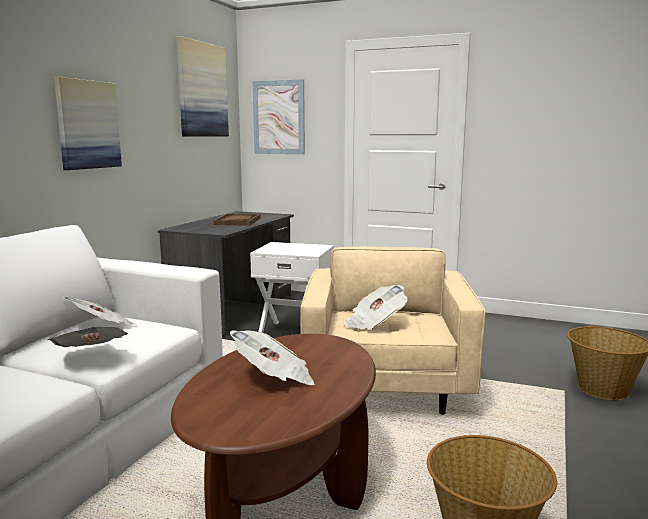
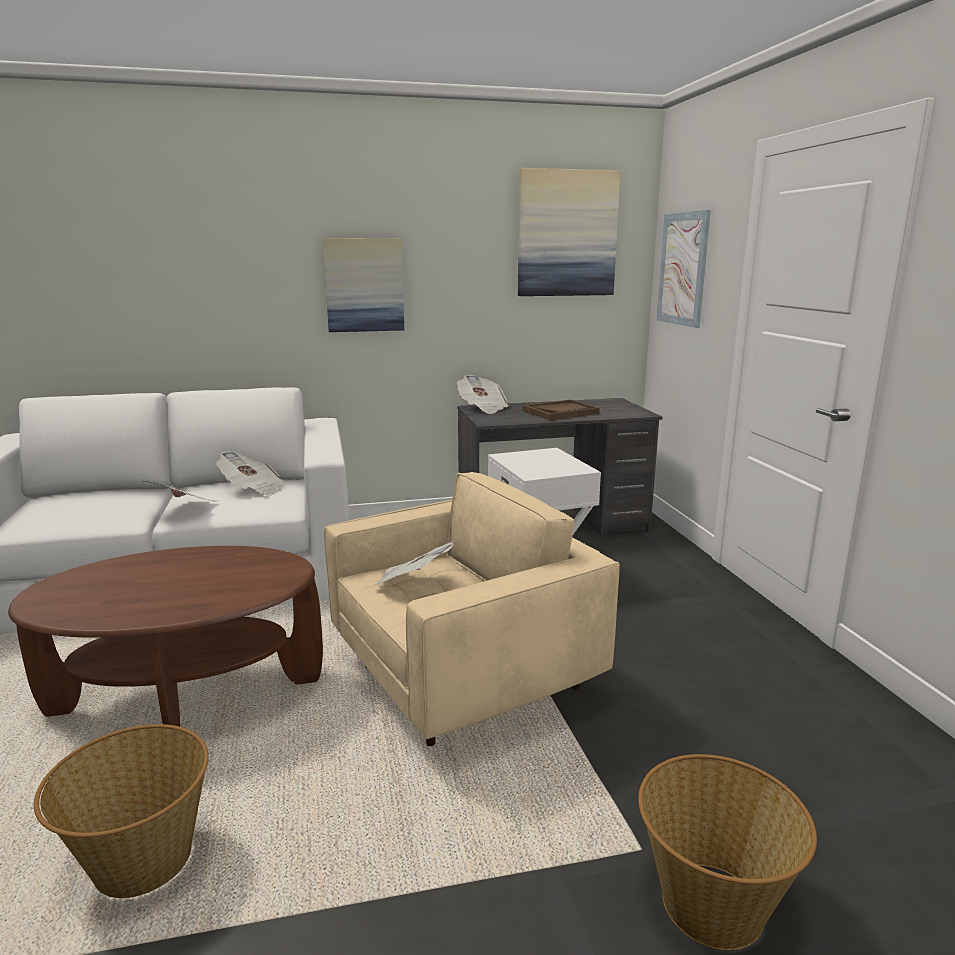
camera: 55 degrees right, 5 degrees up
newspaper [230,330,315,385] -> newspaper moved to [457,375,509,414]

